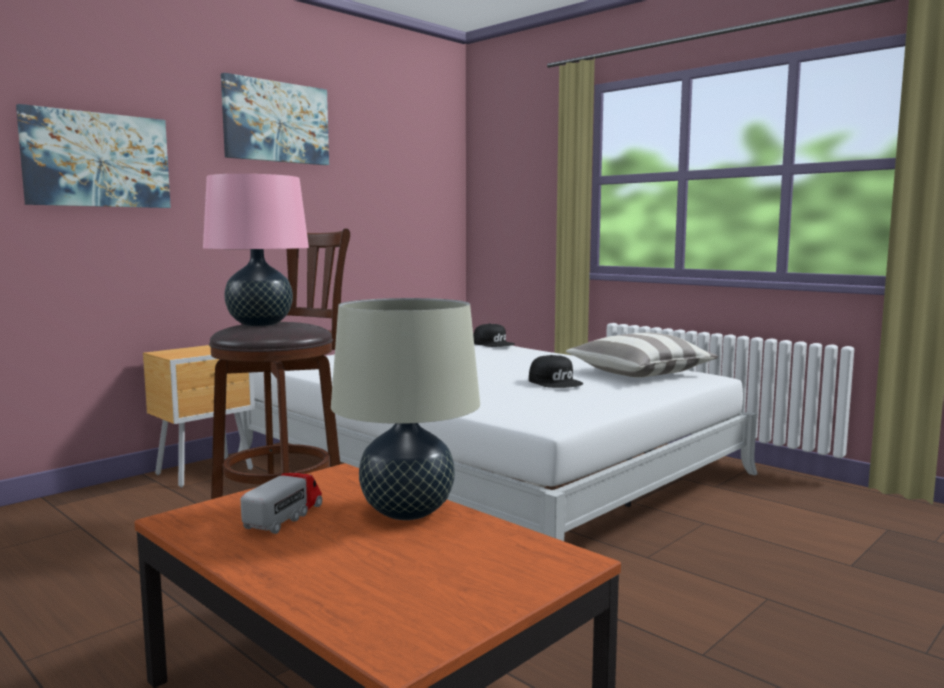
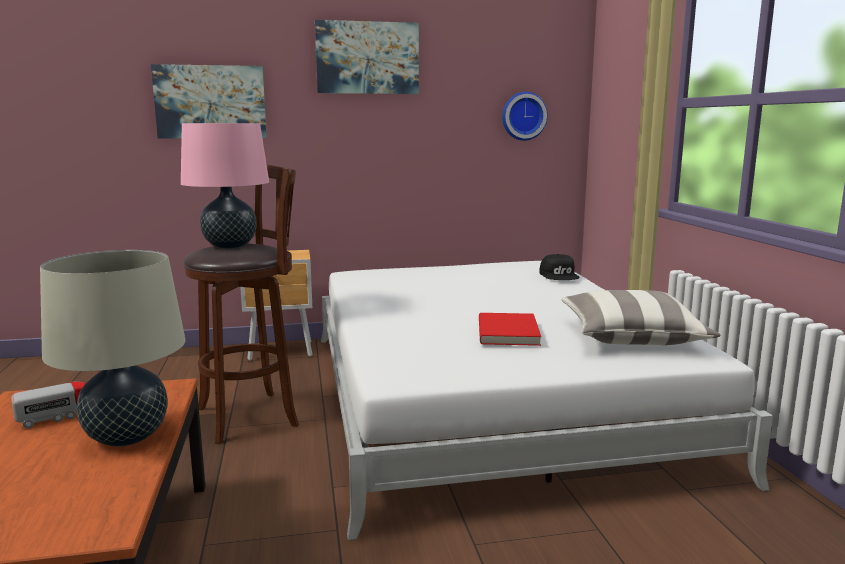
camera: 35 degrees right, 5 degrees up
black cap [529,355,583,388] -> red book [479,313,541,346]
none -> wall clock [502,92,548,141]

